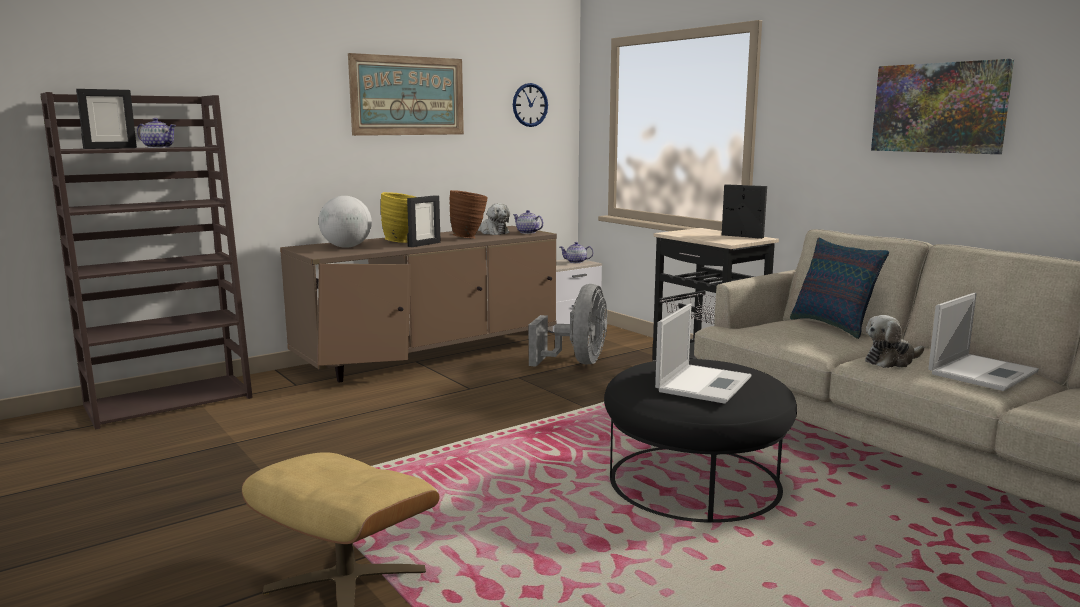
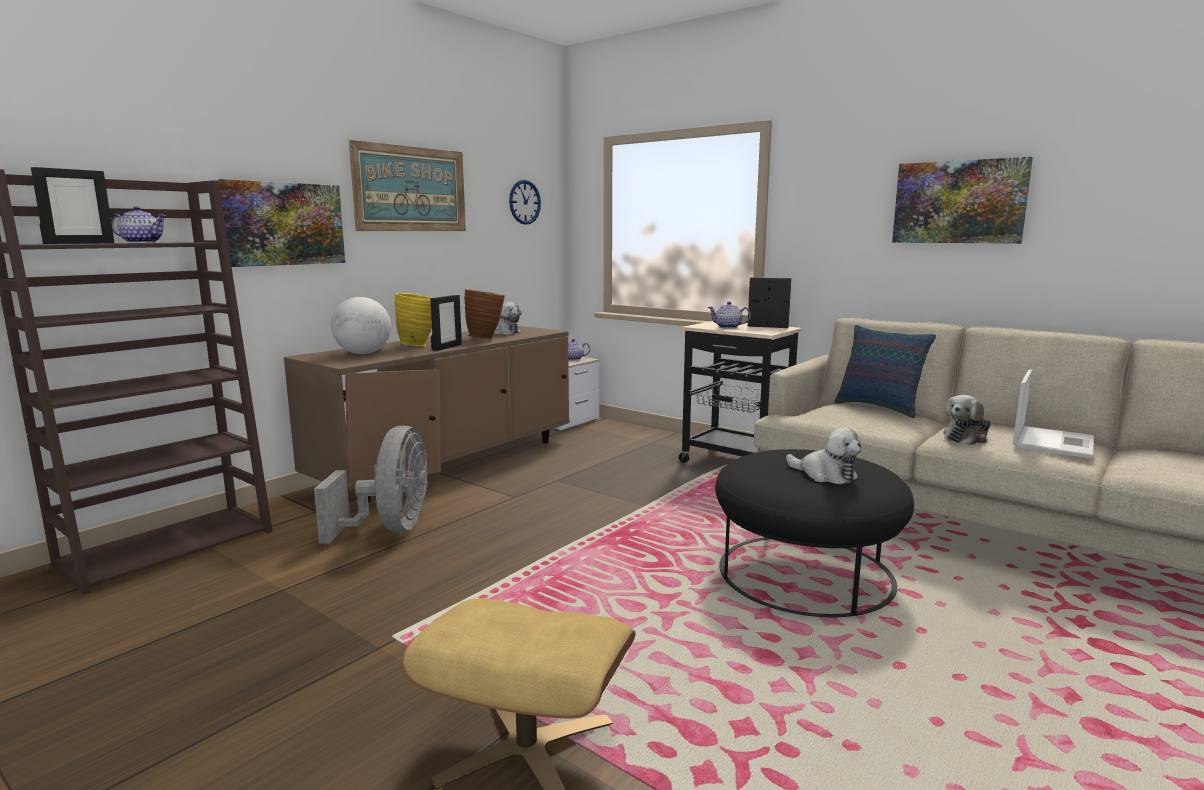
camera: 15 degrees left, 0 degrees up
teapot [513,210,544,234] -> teapot moved to [708,302,751,328]
grey fan [529,284,607,367] -> grey fan moved to [314,426,428,544]
laptop [655,304,752,404] -> plush toy [786,427,861,484]
none -> picture [218,179,345,267]

